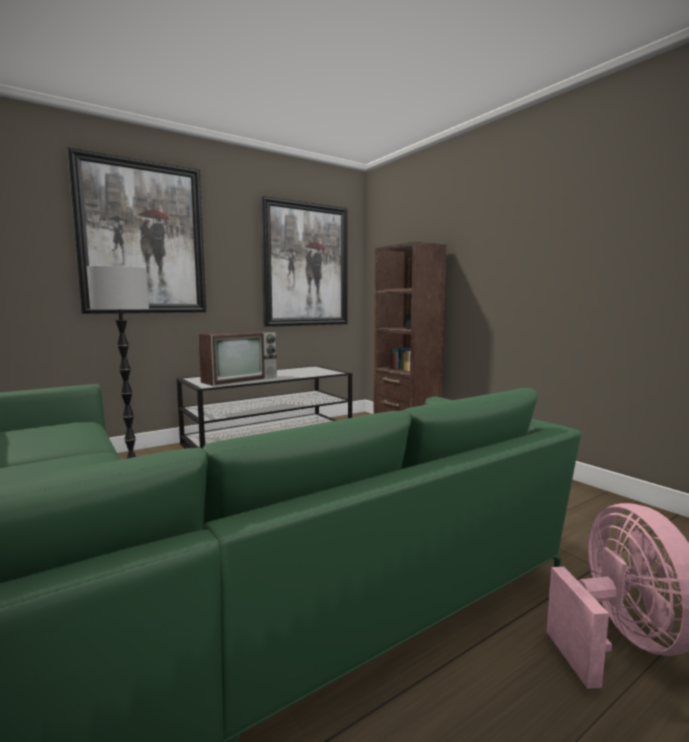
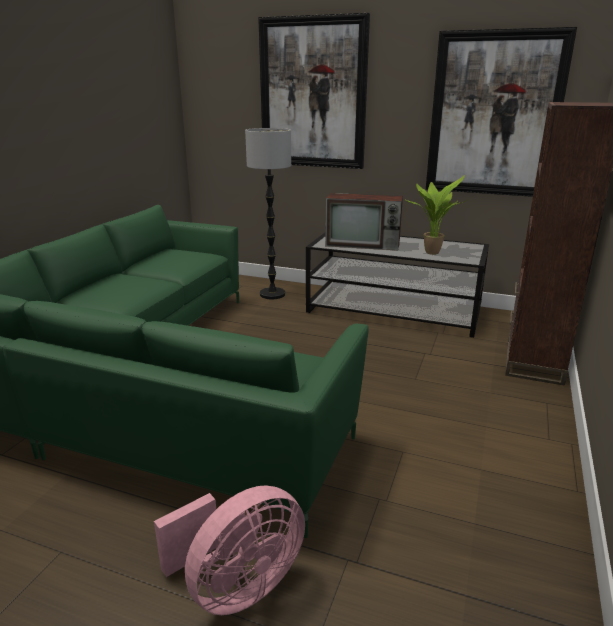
camera: 55 degrees right, 15 degrees up
none -> potted plant [404,175,467,255]

